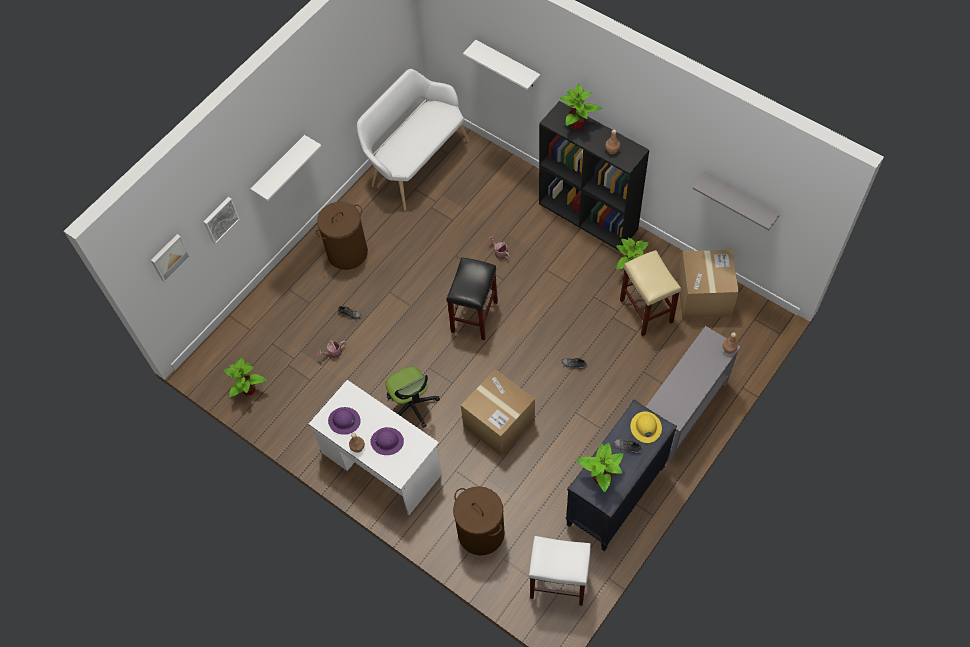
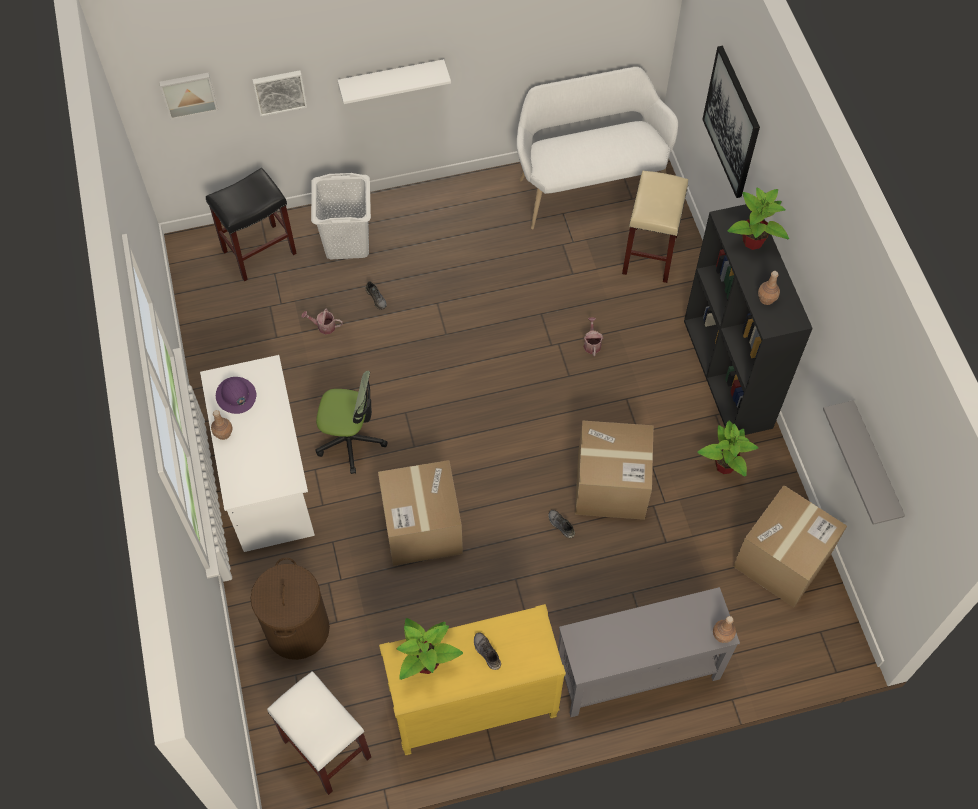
camera: 35 degrees right, 0 degrees up
potted plant [224,357,267,397] -> none
brown laundry basket [316,202,368,270] -> none
purple hard hat [370,427,404,455] -> none
office chair [385,366,440,428] -> office chair turned 90 degrees counterclockwise [316,371,388,474]
black stool [446,257,498,340] -> black stool moved to [206,168,297,282]
white shelf [463,40,540,90] -> picture [702,46,760,198]
black dresser [566,399,677,551] -> yellow dresser [379,604,566,755]
beige stool [620,250,681,336] -> beige stool moved to [622,171,688,283]
yellow hard hat [630,412,662,443] -> none
none -> white laundry basket [311,173,371,260]
none -> cardboard box [575,420,654,520]

